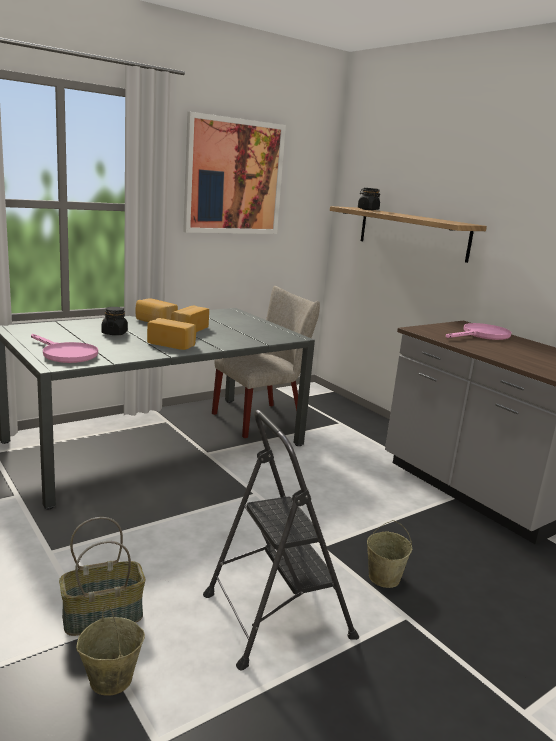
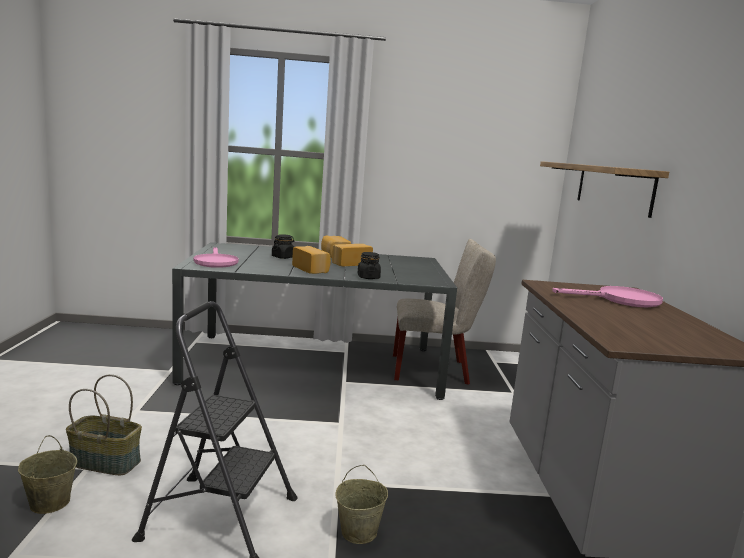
camera: 35 degrees right, 5 degrees down
picture [183,112,286,234] -> none
black jar [358,188,380,210] -> black jar moved to [357,252,381,279]

